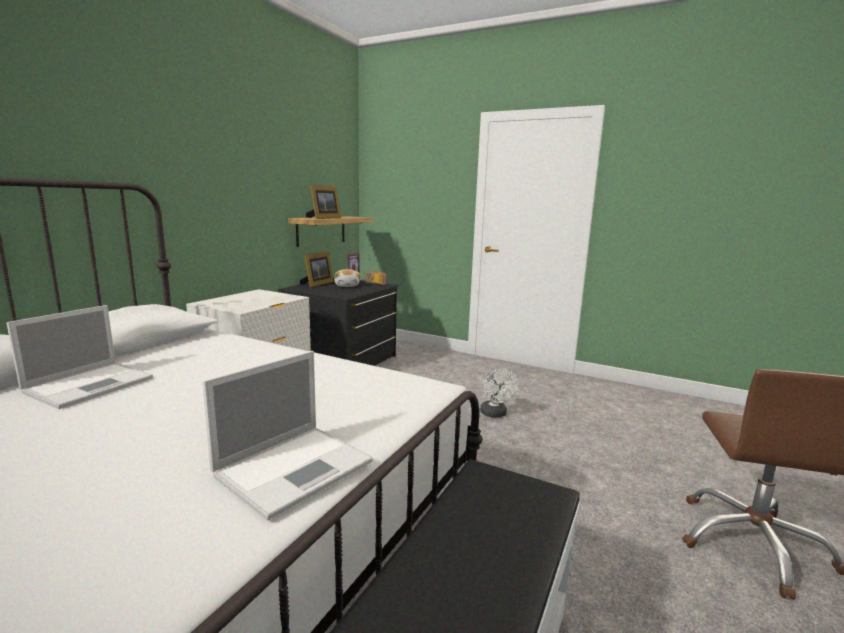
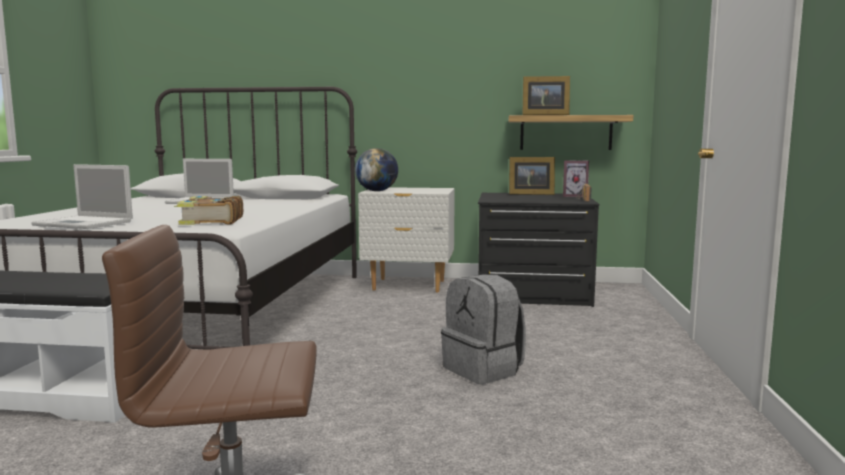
camera: 70 degrees right, 5 degrees down
plush toy [334,269,360,287] -> none
white fan [480,369,518,418] -> grey backpack [441,274,526,384]
none -> book [174,195,243,225]
none -> globe [355,148,398,191]

